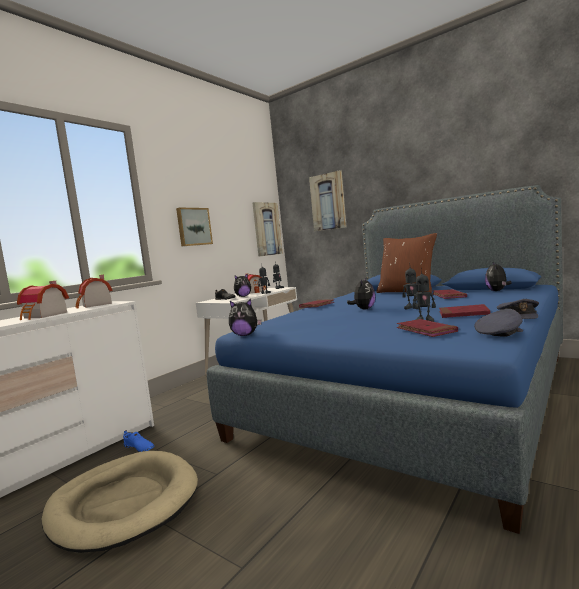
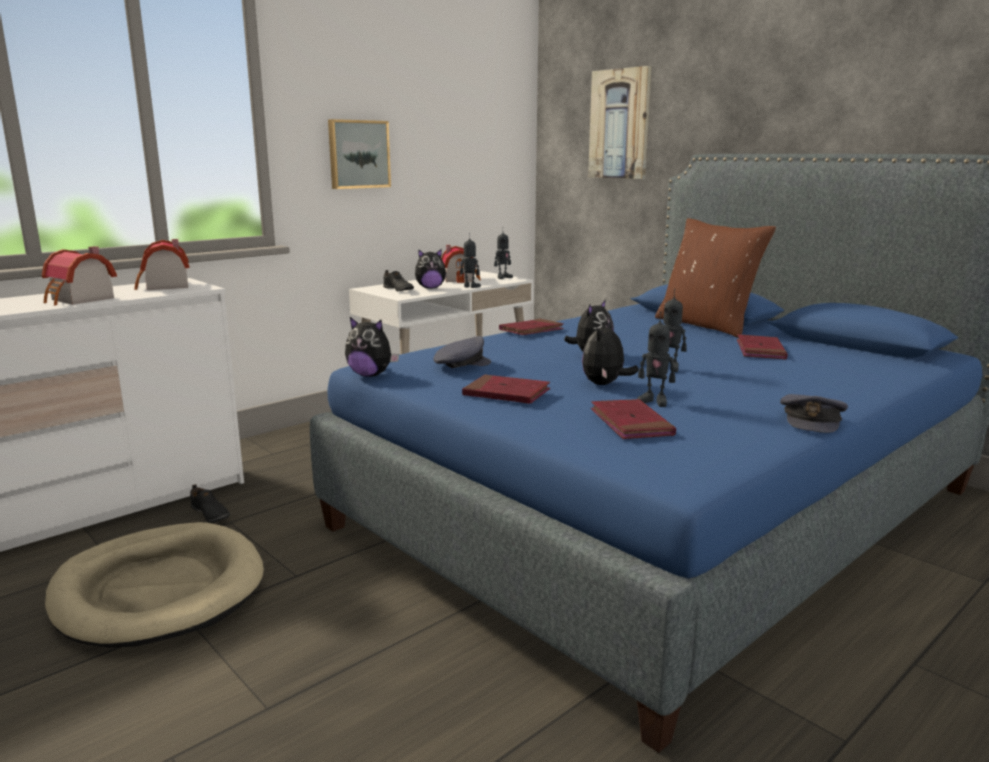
camera: 10 degrees right, 10 degrees up
blue shoe [123,430,154,452] -> black shoe [190,484,230,523]
picture [252,202,283,256] -> none
red book [439,304,491,318] -> red book moved to [462,374,550,404]
grey cap [474,309,523,337] -> grey cap moved to [433,336,491,368]
plush toy [485,262,512,291] -> plush toy moved to [582,320,639,385]

